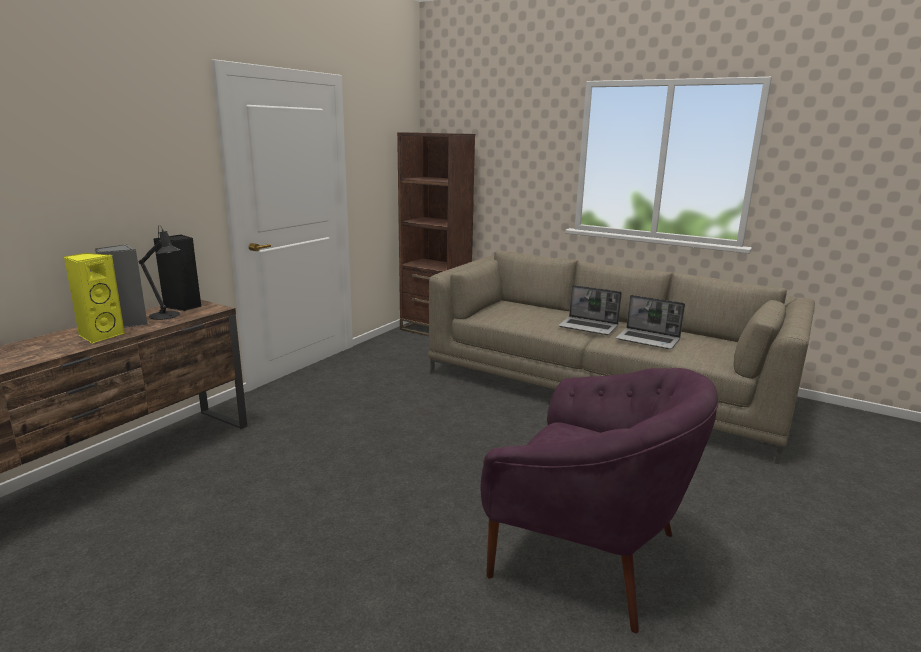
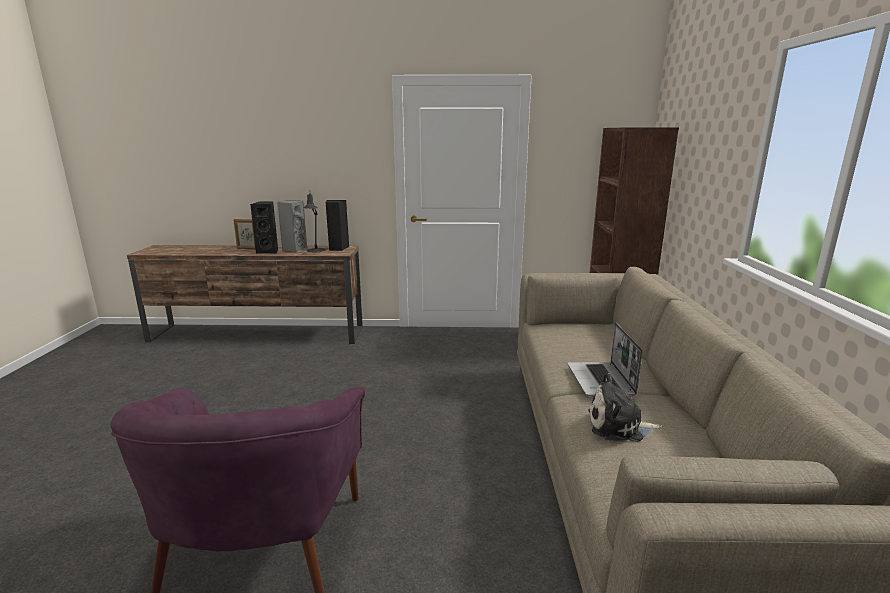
camera: 60 degrees right, 0 degrees up
yellow speaker [64,253,125,343] -> black speaker [250,201,278,254]
laptop [616,295,685,349] -> plush toy [588,373,663,442]
none -> picture frame [233,219,255,249]

